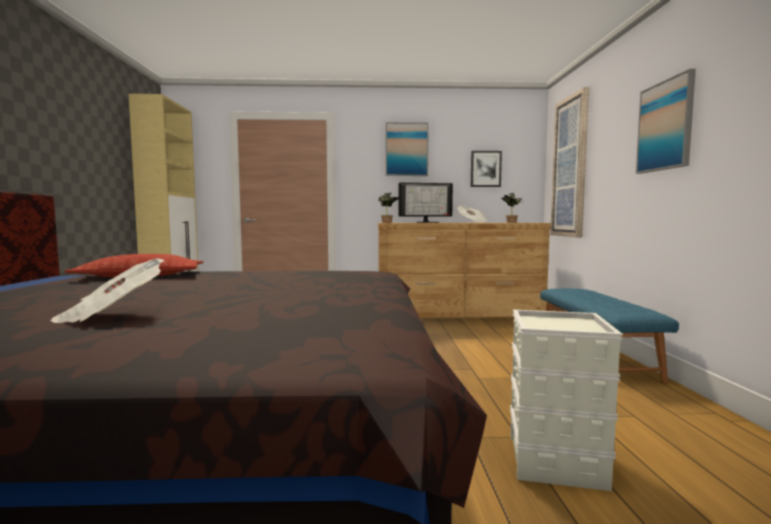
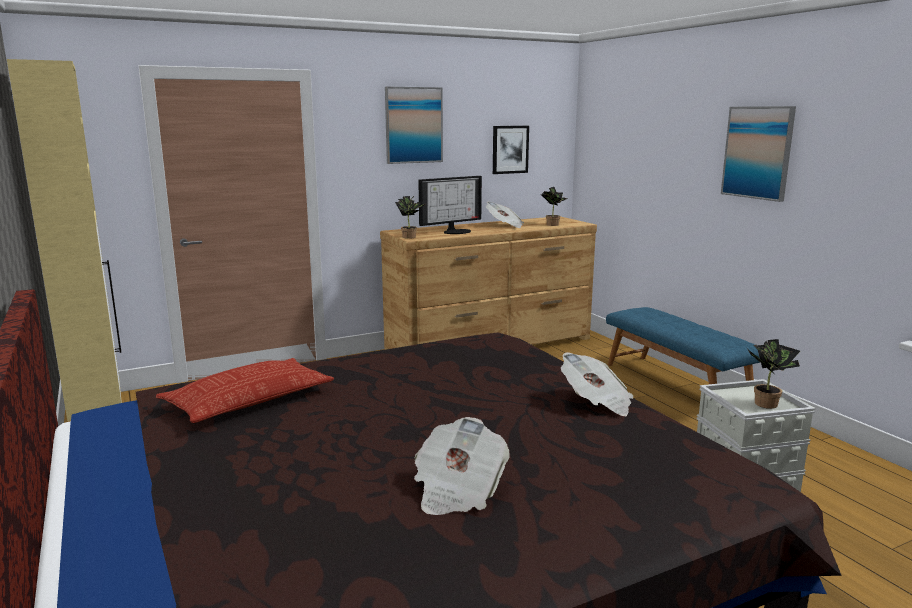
camera: 25 degrees left, 10 degrees up
picture [550,87,589,237] -> none
none -> newspaper [561,352,633,416]
none -> potted plant [748,339,800,409]

